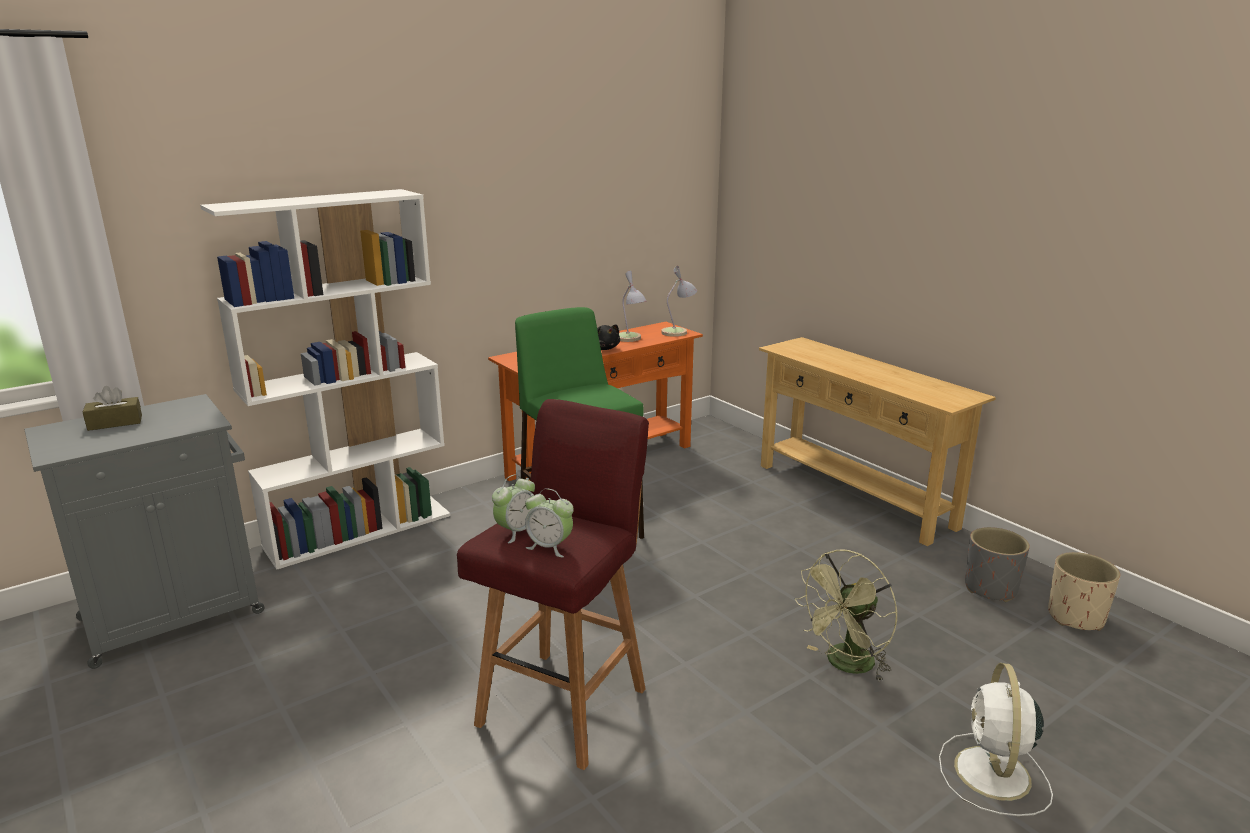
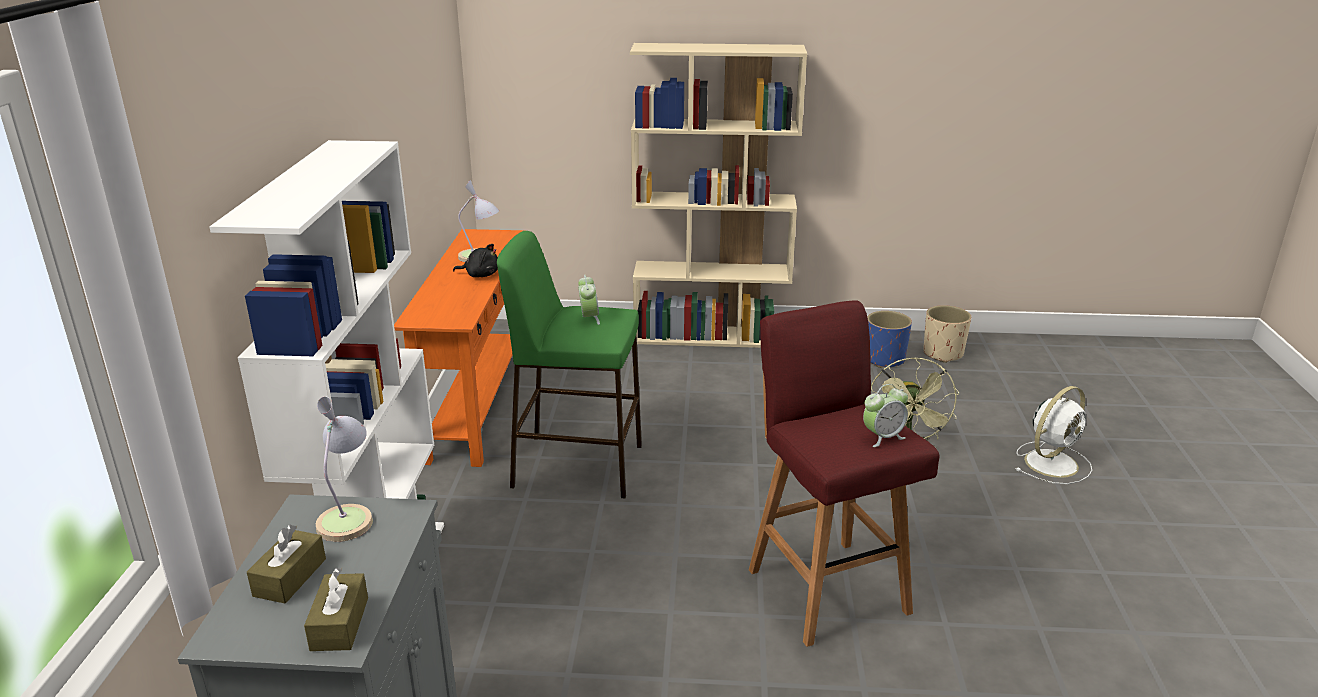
camera: 50 degrees left, 5 degrees up
alarm clock [492,474,535,543] -> alarm clock moved to [578,275,600,325]
table lamp [661,266,697,337] -> table lamp moved to [316,397,373,542]
beige console table [759,337,996,546] -> beige bookcase [630,43,807,348]
white fan [939,663,1053,816] -> white fan turned 90 degrees counterclockwise [1016,386,1092,484]
grey planter [965,527,1030,602] -> blue planter [867,311,912,368]
none -> brown tissue box [304,568,368,651]

